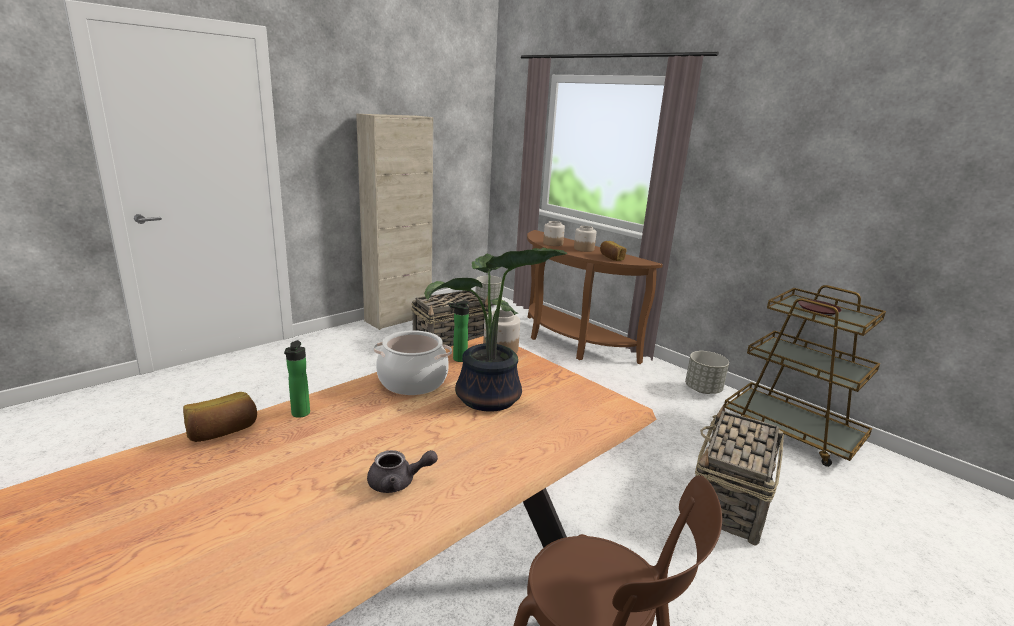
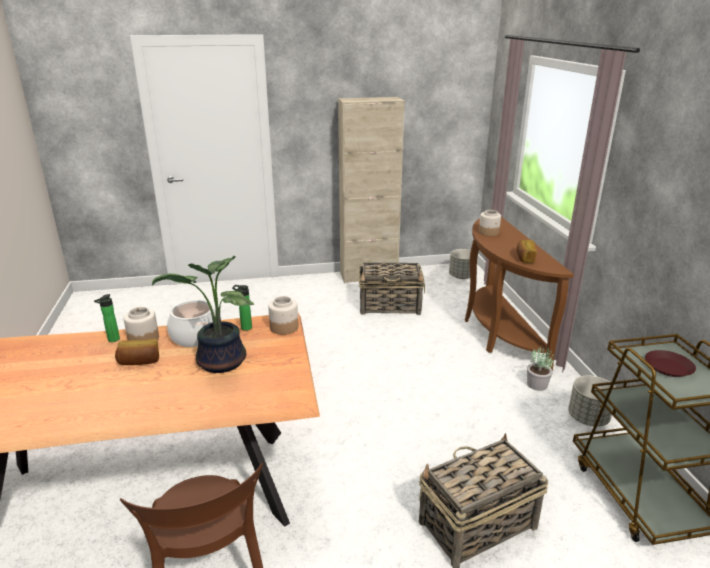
camera: 35 degrees right, 5 degrees up
bread [183,392,257,442] -> bread moved to [115,339,159,365]
grey teapot [367,450,438,493] -> none
jar [574,226,596,252] -> jar moved to [124,307,159,341]
none -> potted plant [527,346,554,391]

